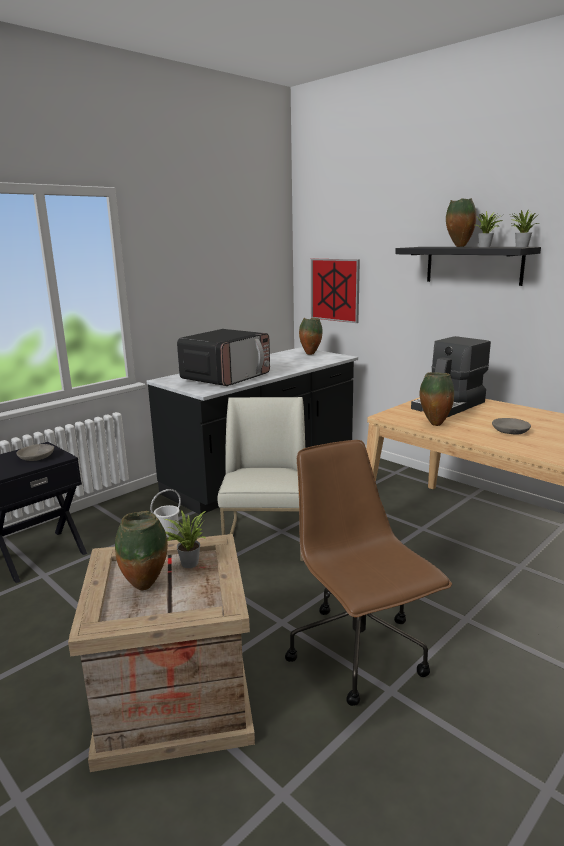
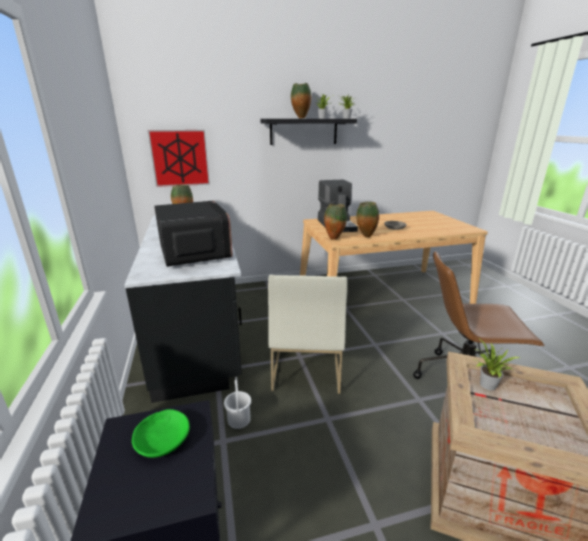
camera: 60 degrees left, 5 degrees up
grey bowl [16,444,54,461] -> green bowl [132,409,190,458]
vase [115,511,168,590] -> vase moved to [324,203,347,240]
white chair [217,397,305,561] -> white chair turned 120 degrees counterclockwise [268,275,347,394]

